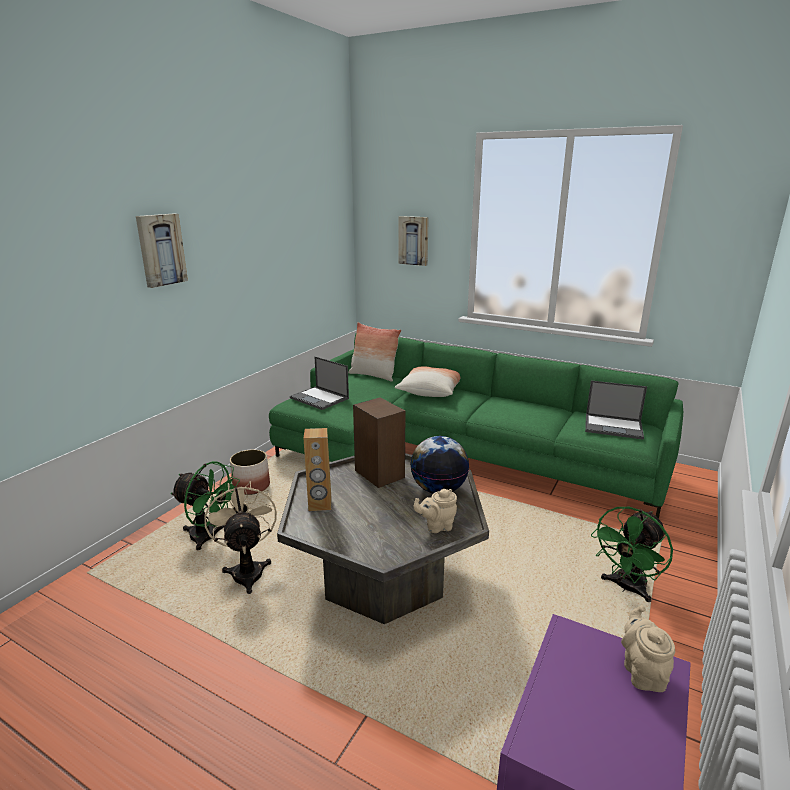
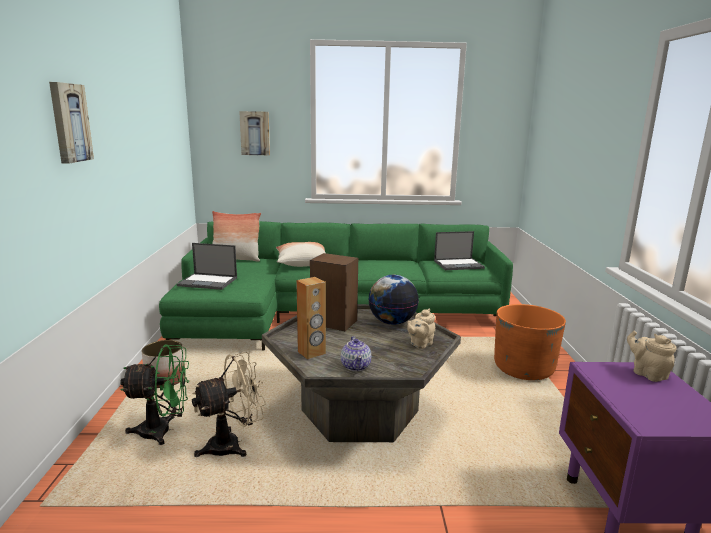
camera: 30 degrees left, 5 degrees down
beige fan [204,481,277,594] -> beige fan turned 105 degrees clockwise [192,352,266,457]
green fan [591,507,673,602] -> orange planter [494,304,566,380]
none -> teapot [341,336,371,371]

